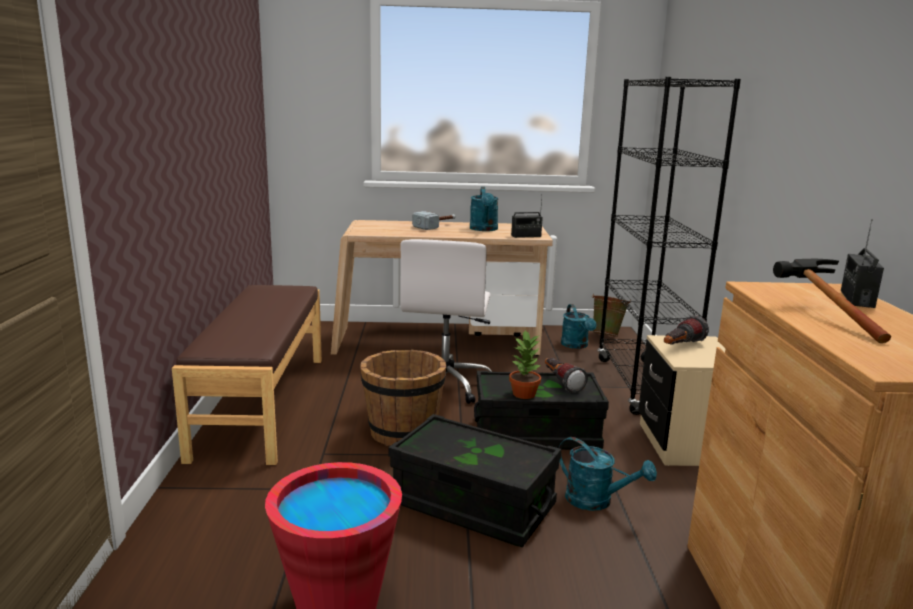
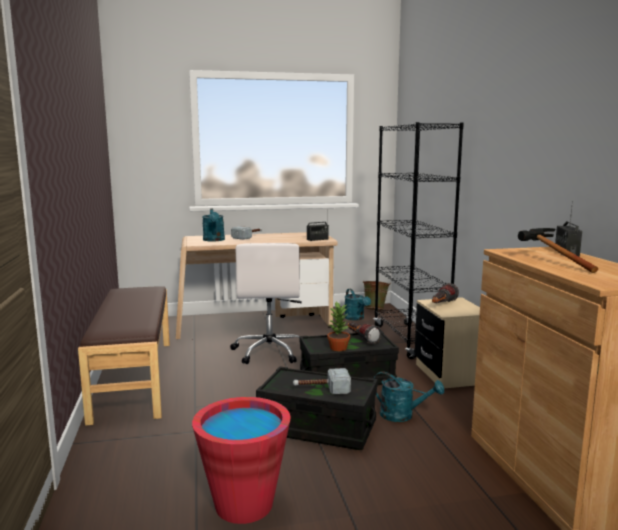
camera: 10 degrees left, 5 degrees down
brown bucket [360,349,446,446] -> none
turquoise watering can [470,187,498,231] -> turquoise watering can moved to [202,208,225,242]
none -> hammer [293,368,351,394]

